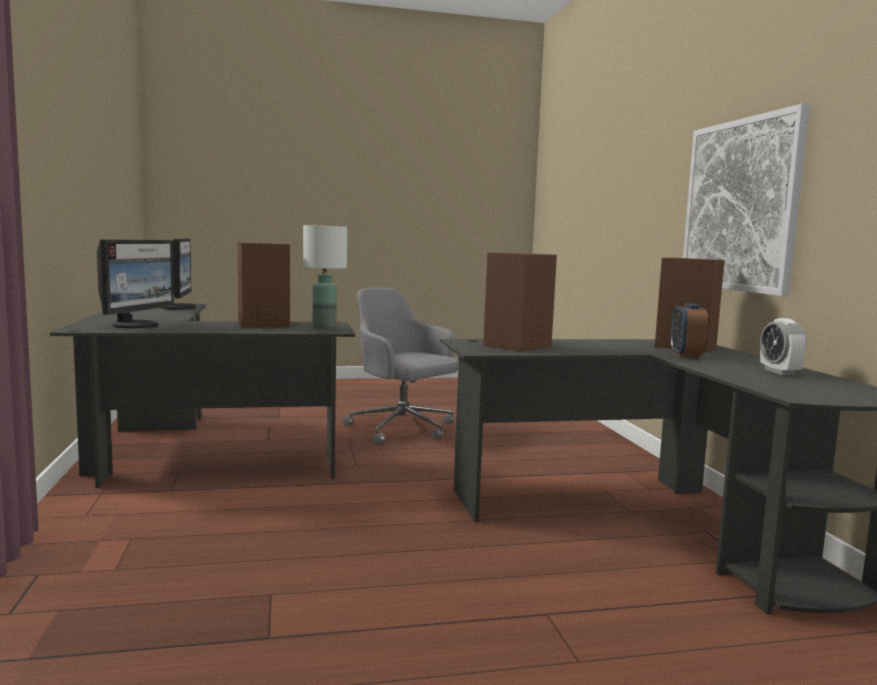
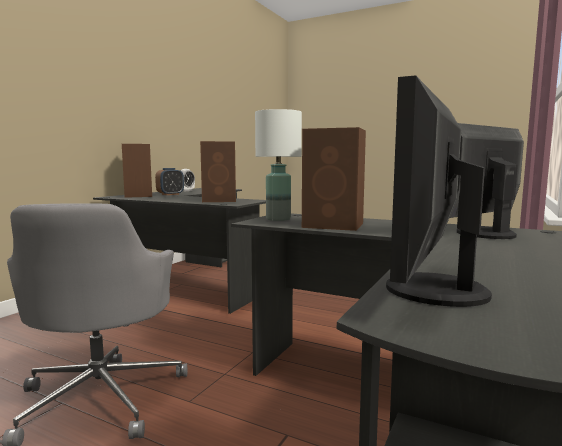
camera: 140 degrees left, 0 degrees up
picture [683,104,810,296] -> none

